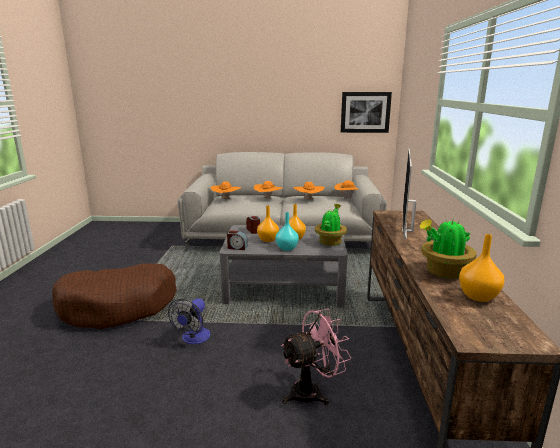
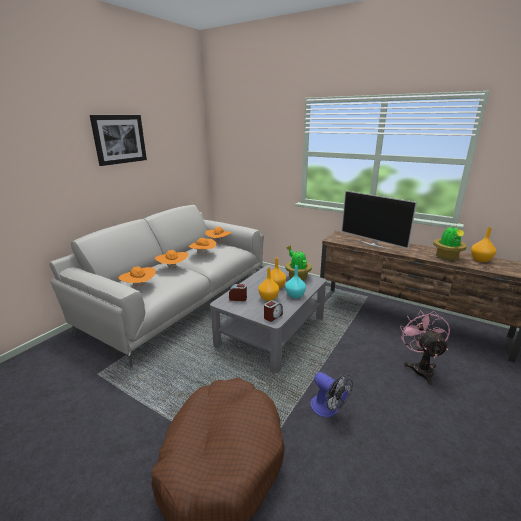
camera: 60 degrees left, 5 degrees up
picture [341,92,392,133] -> picture moved to [90,115,147,166]

